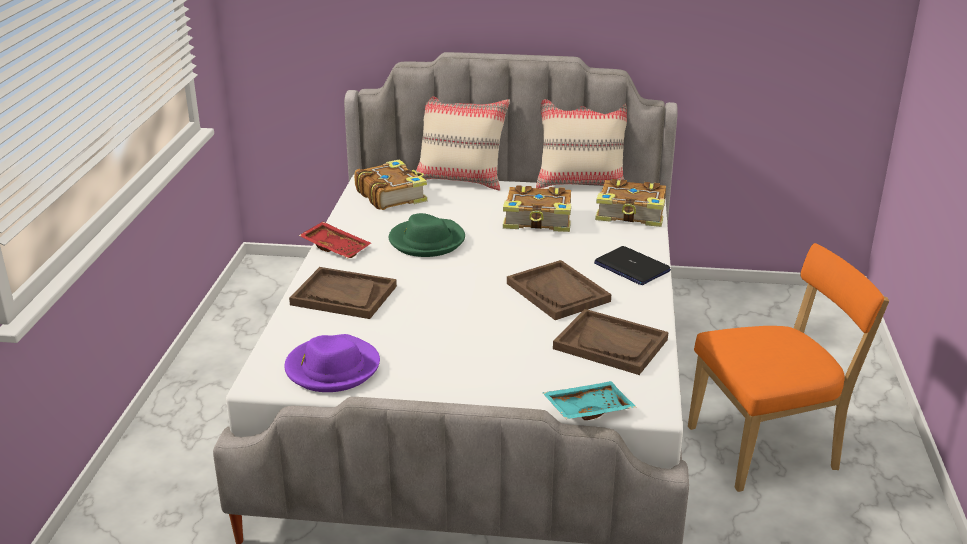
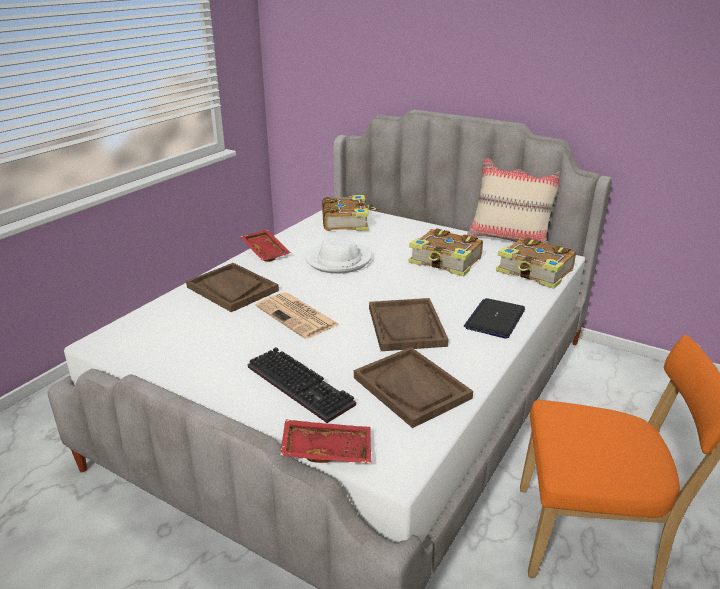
camera: 25 degrees right, 0 degrees up
purple hat [284,334,380,392] -> none
green hat [389,213,465,257] -> white hat [305,236,372,274]
beige pillow [416,96,510,191] -> none
turquoise tray [542,381,636,420] -> red tray [280,419,371,464]
laptop [594,246,671,285] -> laptop turned 45 degrees clockwise [464,298,525,339]
none -> keyboard [248,347,356,423]
none -> newspaper [256,292,340,339]

